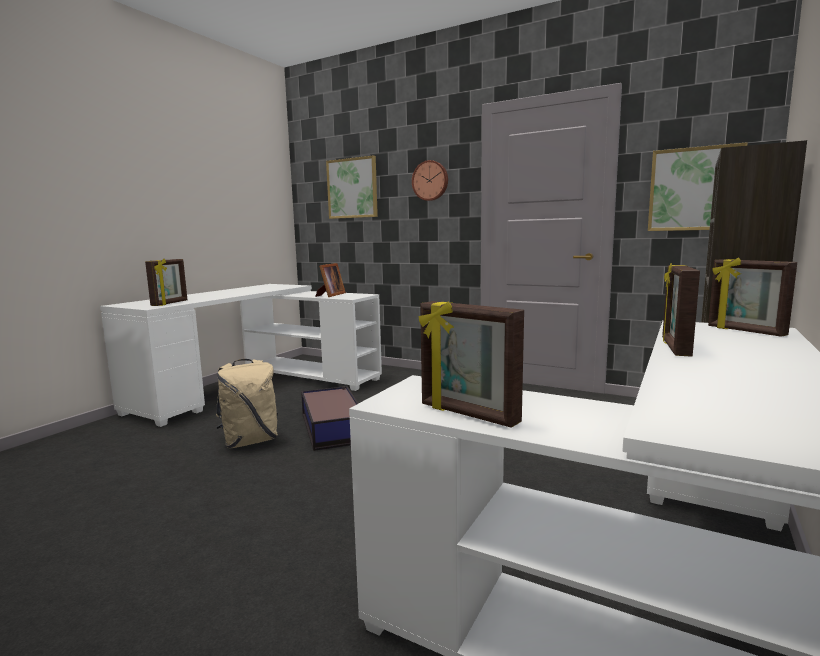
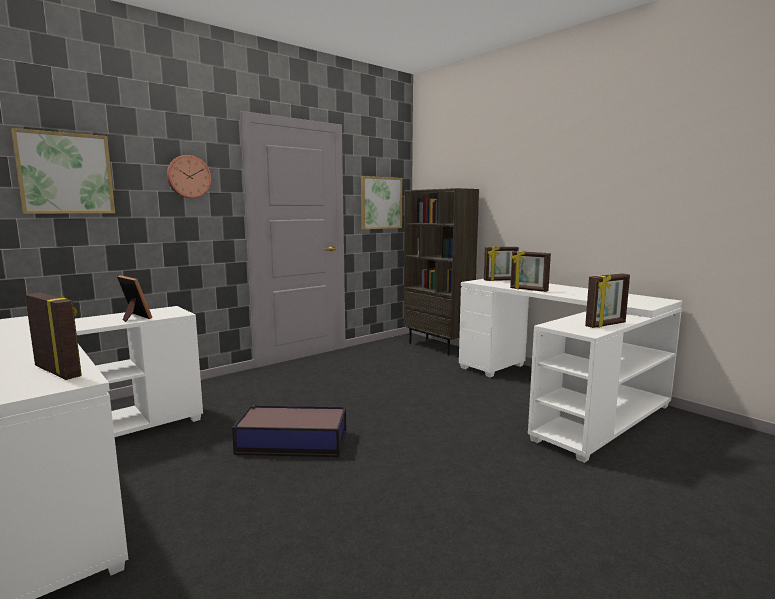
camera: 70 degrees left, 0 degrees up
beige backpack [216,359,278,448] -> none

